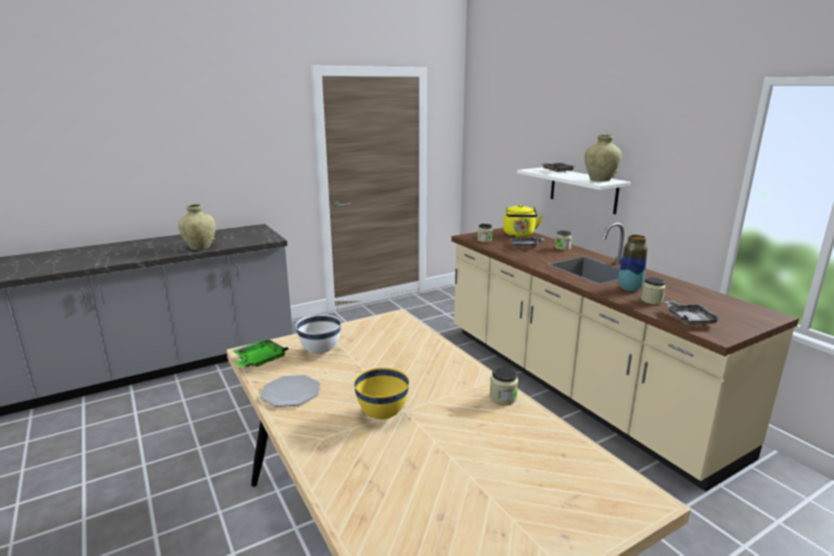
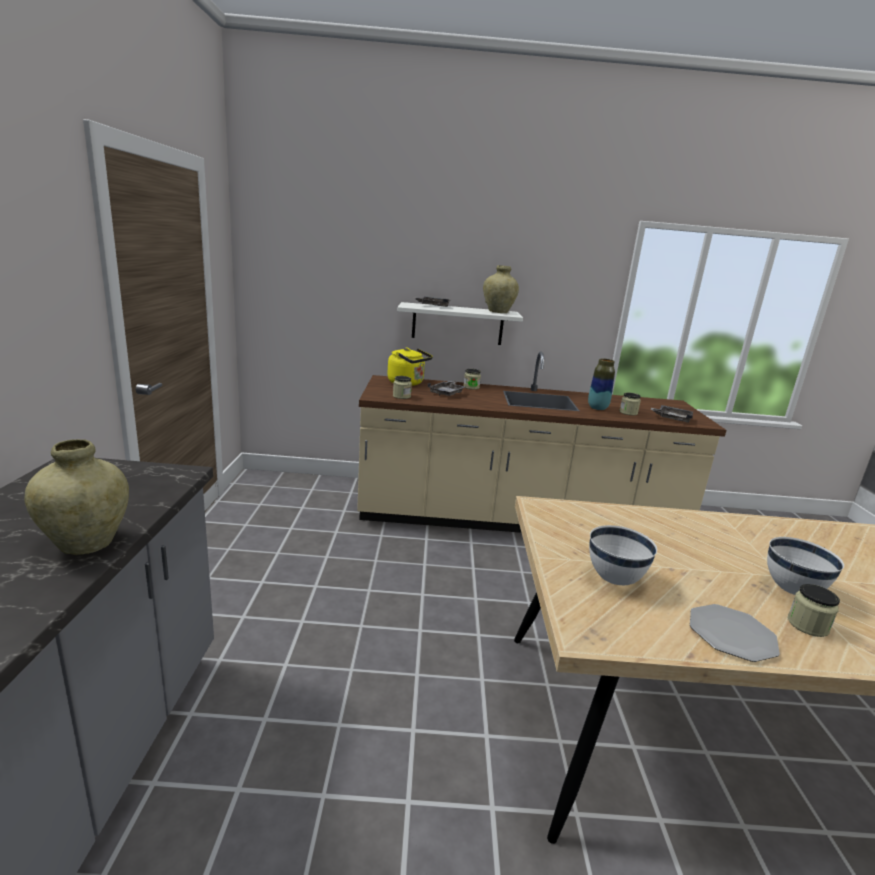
camera: 60 degrees left, 0 degrees up
green tray [233,338,288,367] -> none
yellow bowl [354,368,410,419] -> white bowl [767,537,844,595]
jar [490,367,518,405] -> jar moved to [788,584,840,637]

